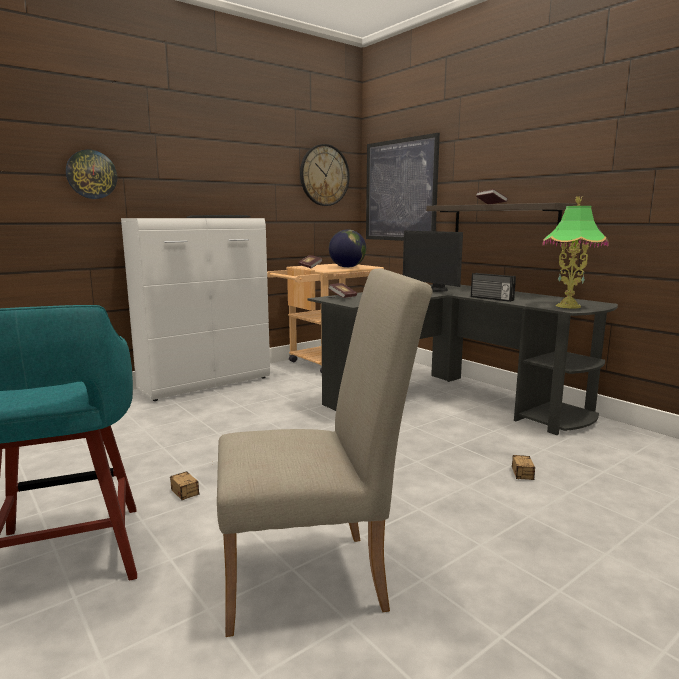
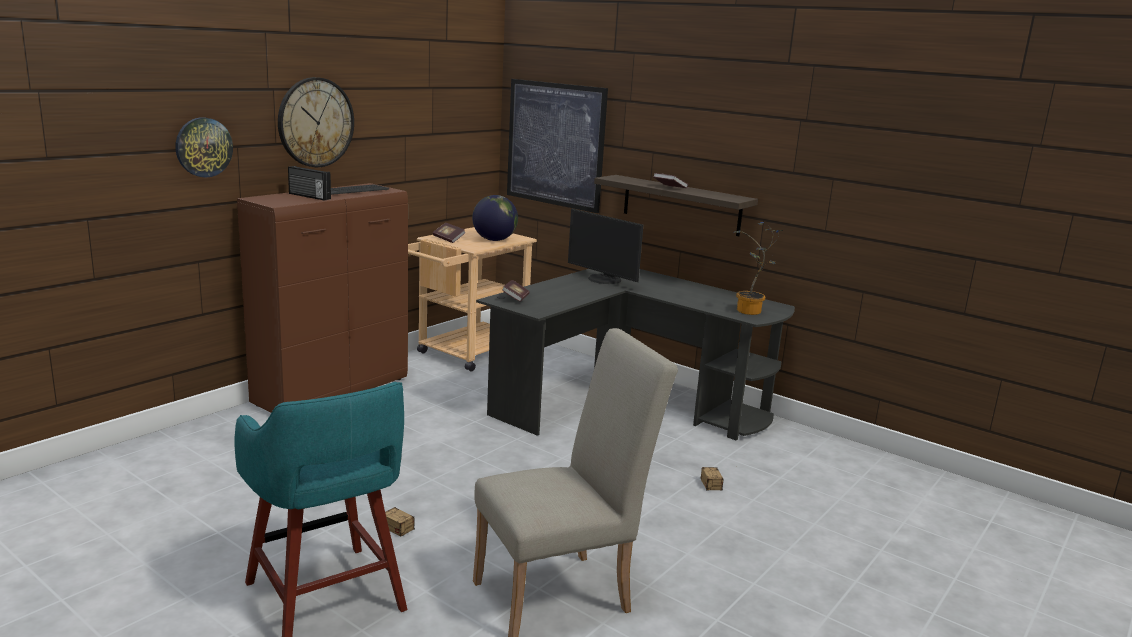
camera: 15 degrees left, 5 degrees up
white cabinet [121,218,270,401] -> brown cabinet [237,183,408,413]
wall clock [300,144,350,206] -> wall clock moved to [278,77,354,167]
radio [471,273,516,302] -> radio moved to [288,166,331,200]
table lamp [543,196,609,308] -> potted plant [734,222,784,315]

